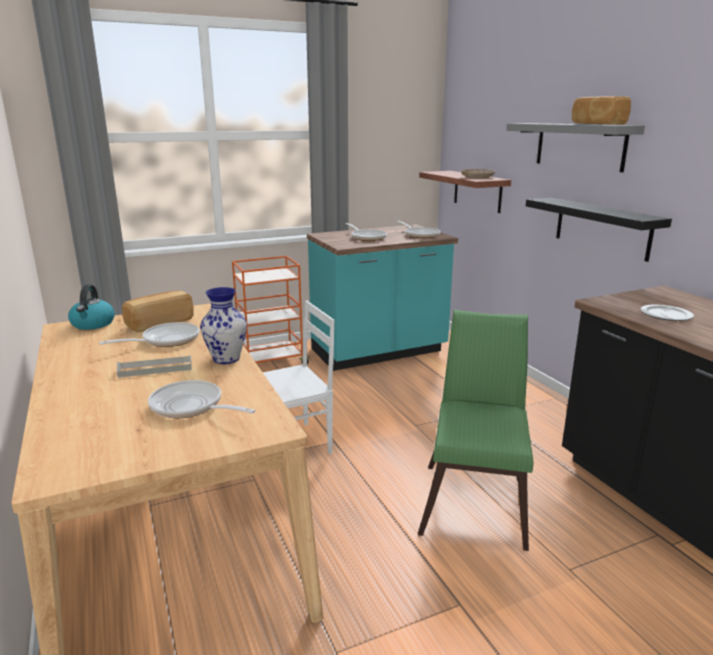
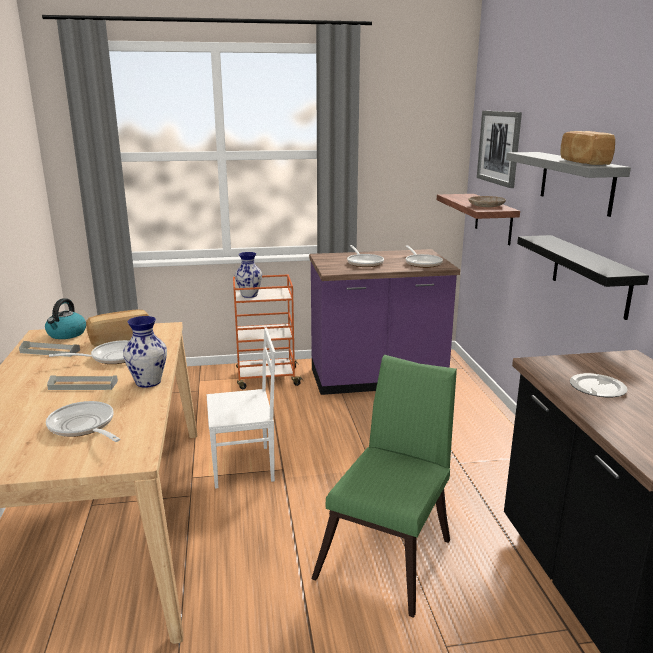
camera: 15 degrees right, 0 degrees up
turquoise counter [307,224,458,371] -> purple counter [309,249,460,395]
none -> grey tray [19,341,80,357]
none -> vase [235,252,262,298]
none -> picture [477,111,522,188]

